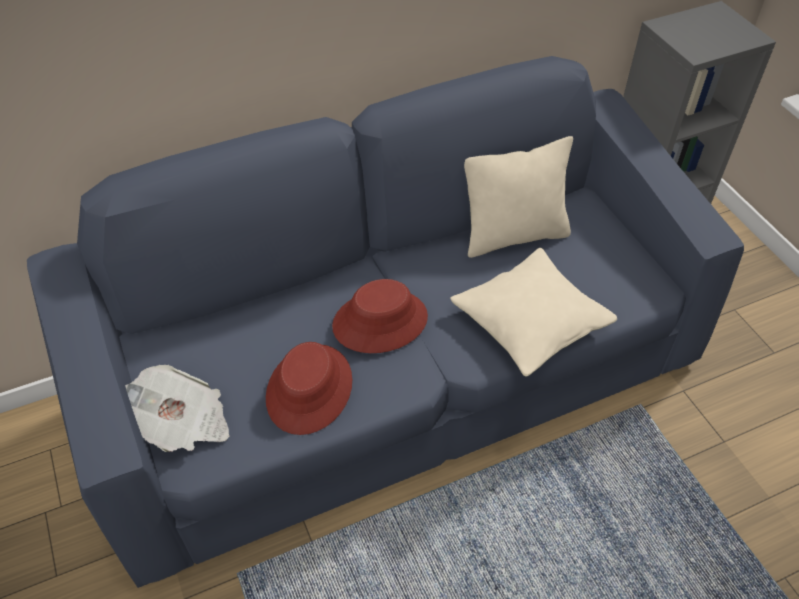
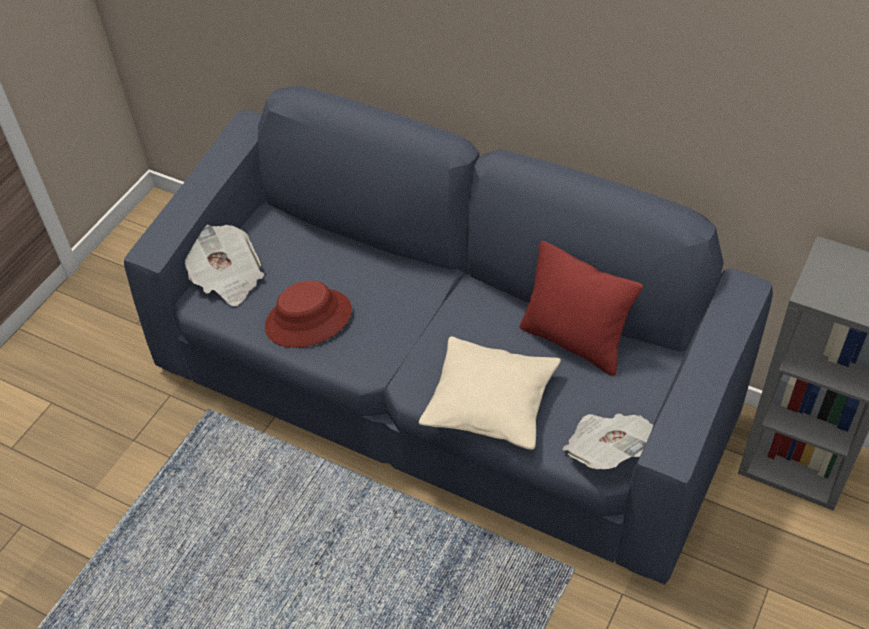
camera: 55 degrees right, 0 degrees up
red hat [332,279,428,353] -> none
beige pillow [464,136,573,258] -> red pillow [520,241,643,376]
none -> newspaper [562,413,653,469]

